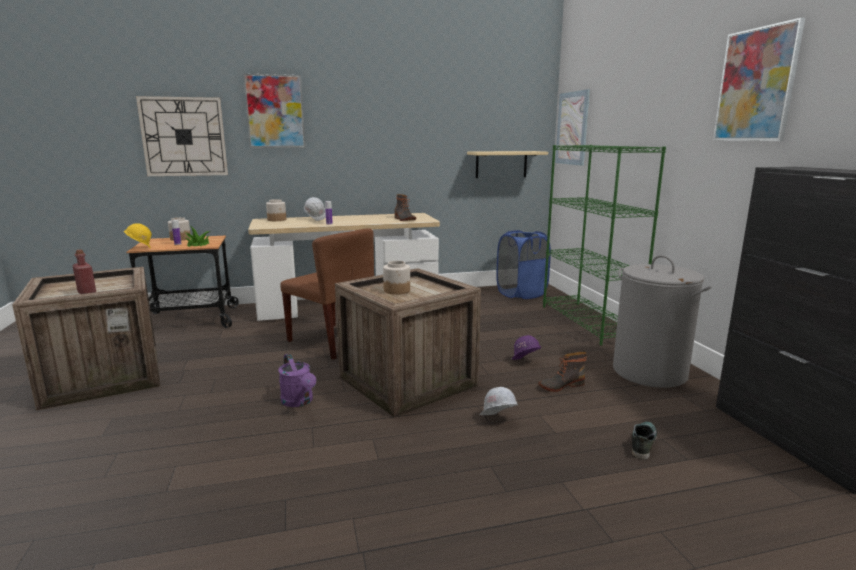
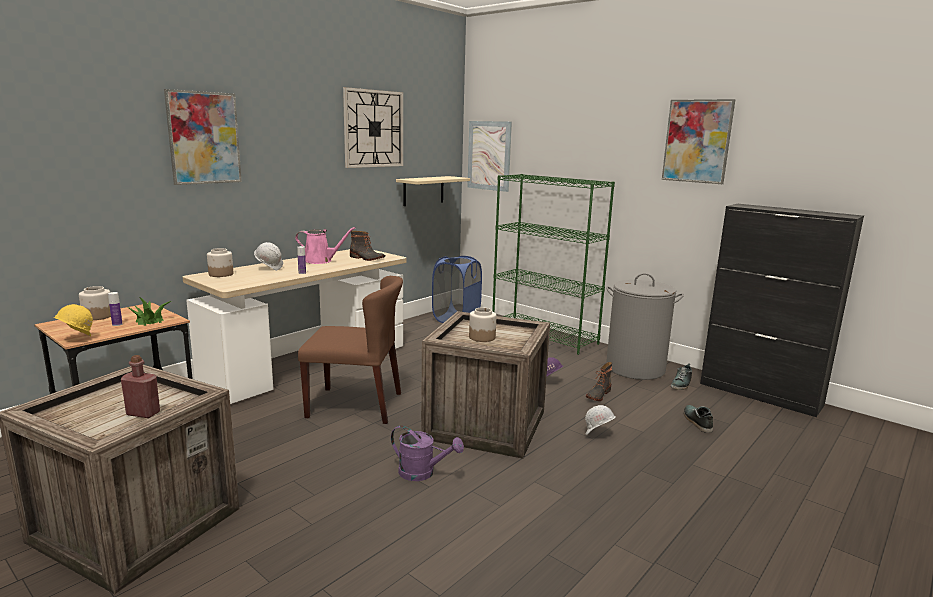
camera: 35 degrees left, 0 degrees up
wall clock [136,96,228,176] -> wall clock moved to [343,87,403,168]
none -> pink watering can [295,227,355,264]
none -> shoe [671,363,692,390]

